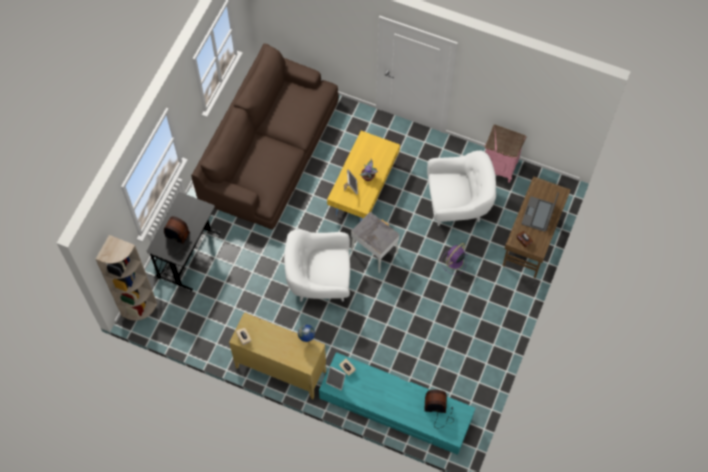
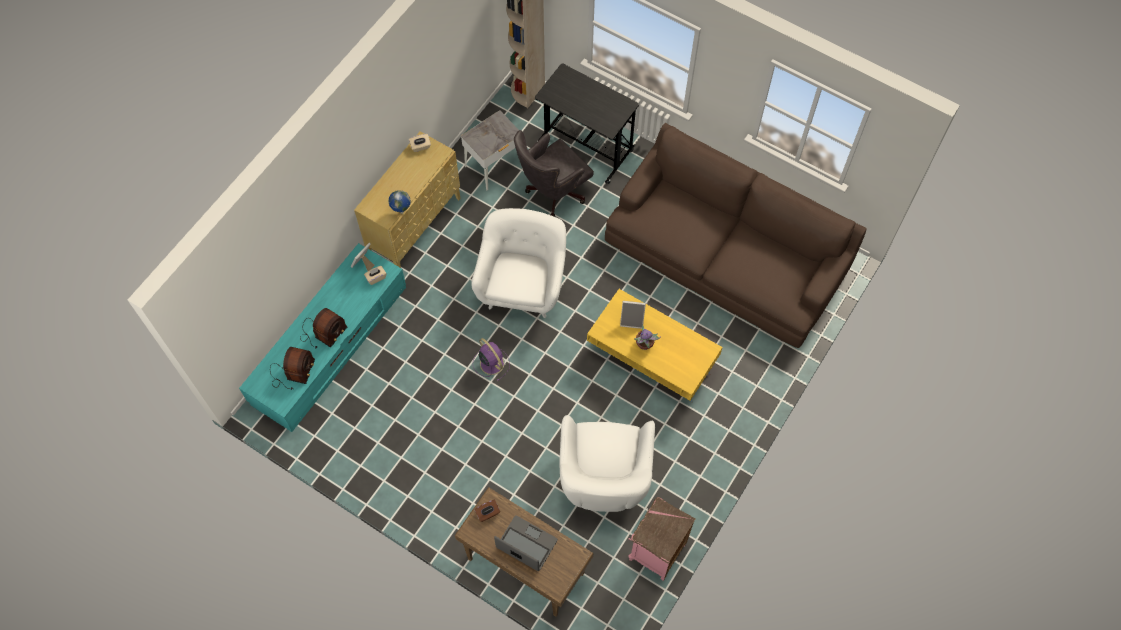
camera: 100 degrees right, 0 degrees up
radio [164,216,192,255] -> radio moved to [300,308,347,349]
side table [351,212,399,273] -> side table moved to [461,110,519,190]
purple fan [441,243,467,274] -> purple fan moved to [473,338,510,381]
none -> grey office chair [514,130,594,217]

